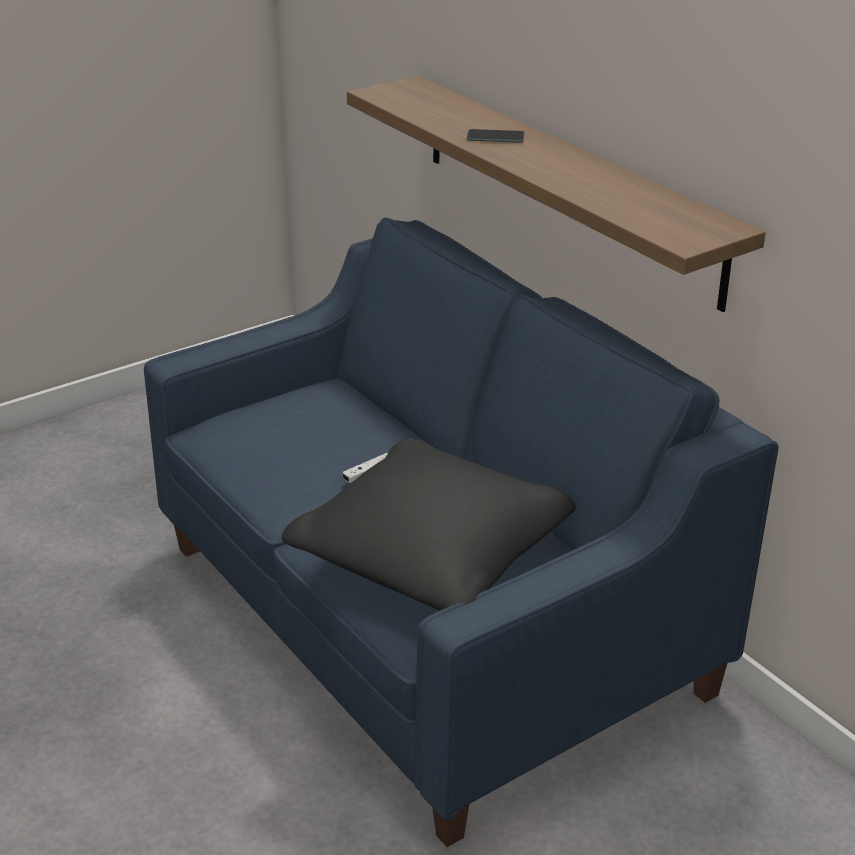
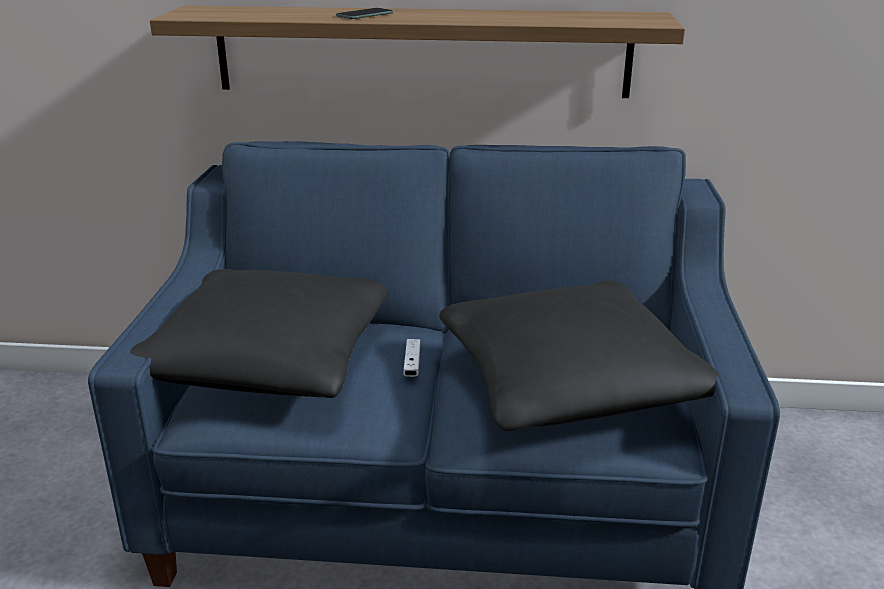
camera: 50 degrees left, 5 degrees down
none -> black pillow [130,269,389,398]

